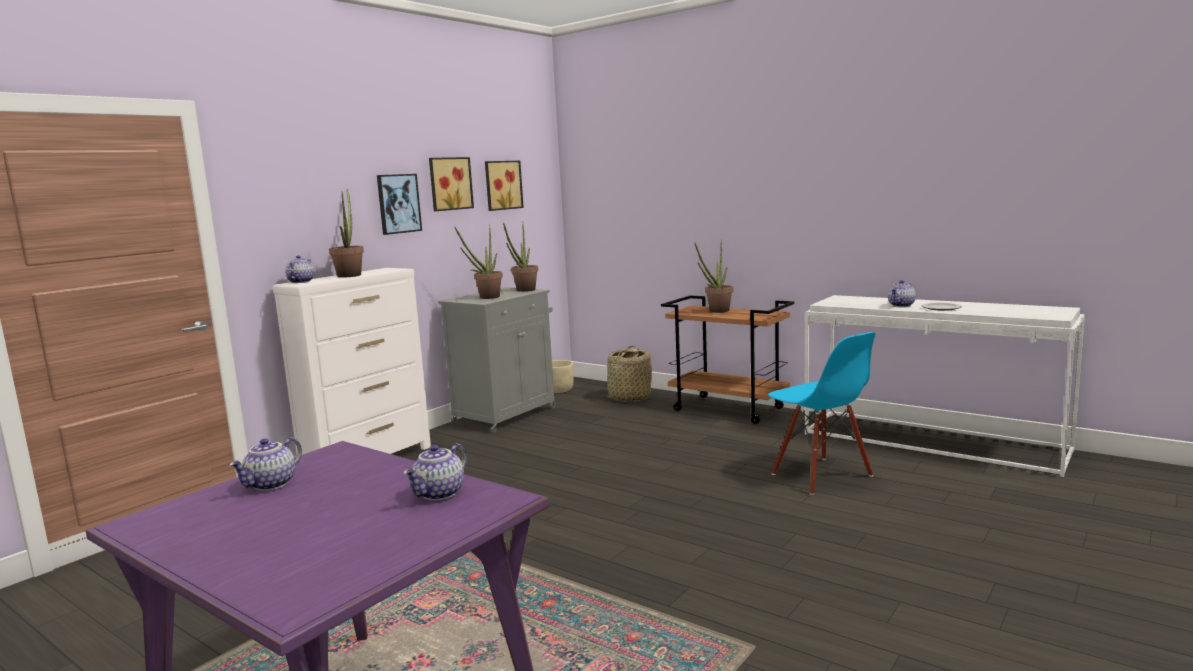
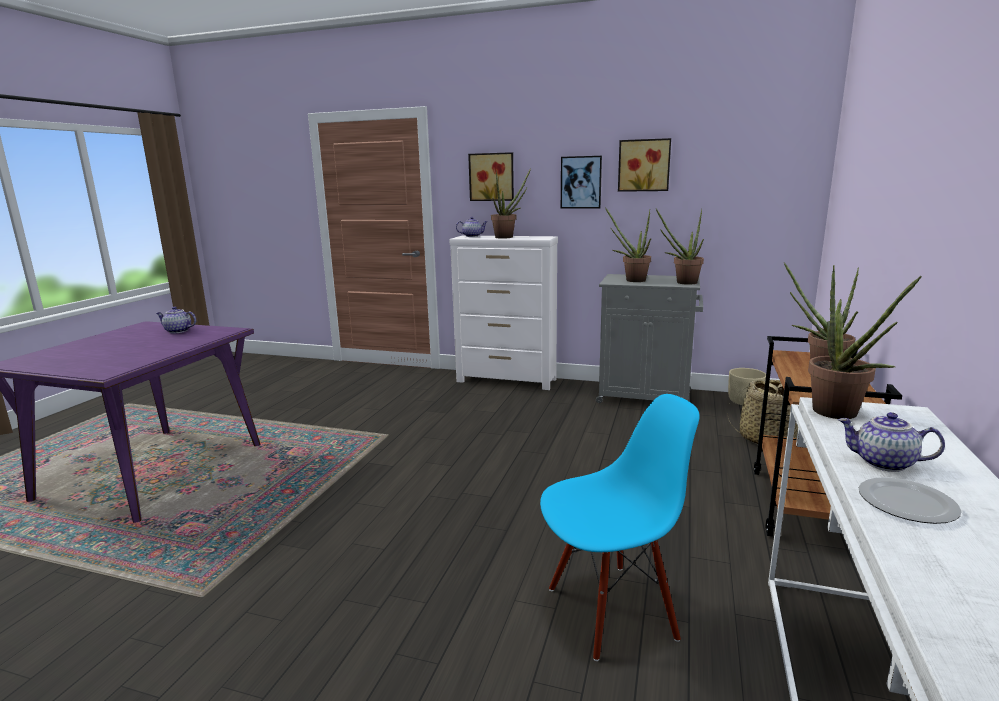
camera: 70 degrees right, 5 degrees up
teapot [403,443,467,501] -> none
picture [485,161,524,211] -> picture moved to [468,152,514,201]
blue chair [768,332,875,495] -> blue chair turned 150 degrees counterclockwise [540,394,700,661]
none -> potted plant [808,265,922,419]

